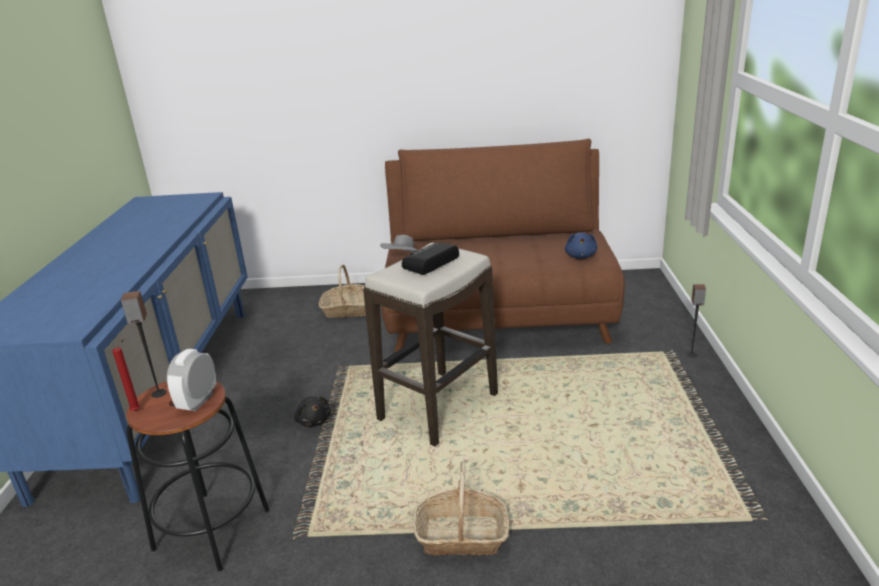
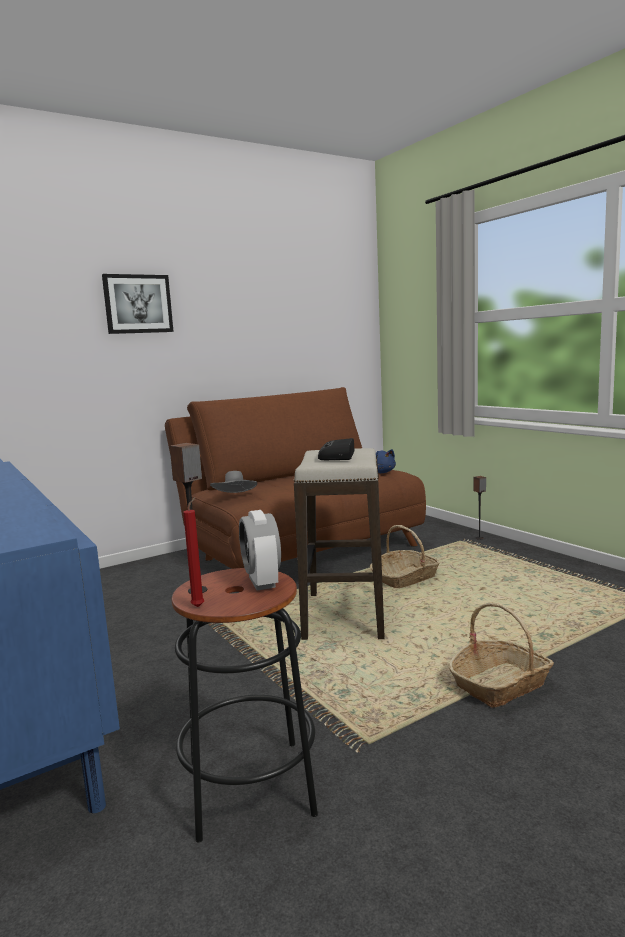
camera: 35 degrees left, 15 degrees down
black plush toy [294,396,331,427] -> none
basket [319,264,366,318] -> basket moved to [370,525,440,588]
none -> picture [102,274,174,334]

